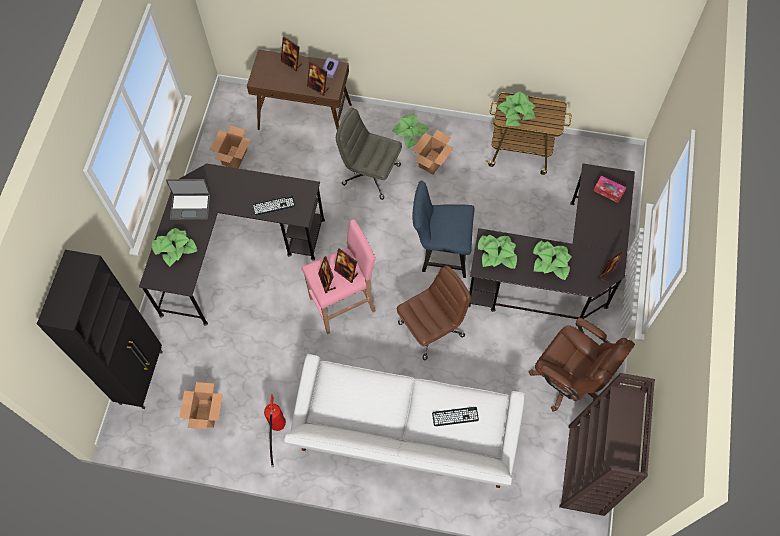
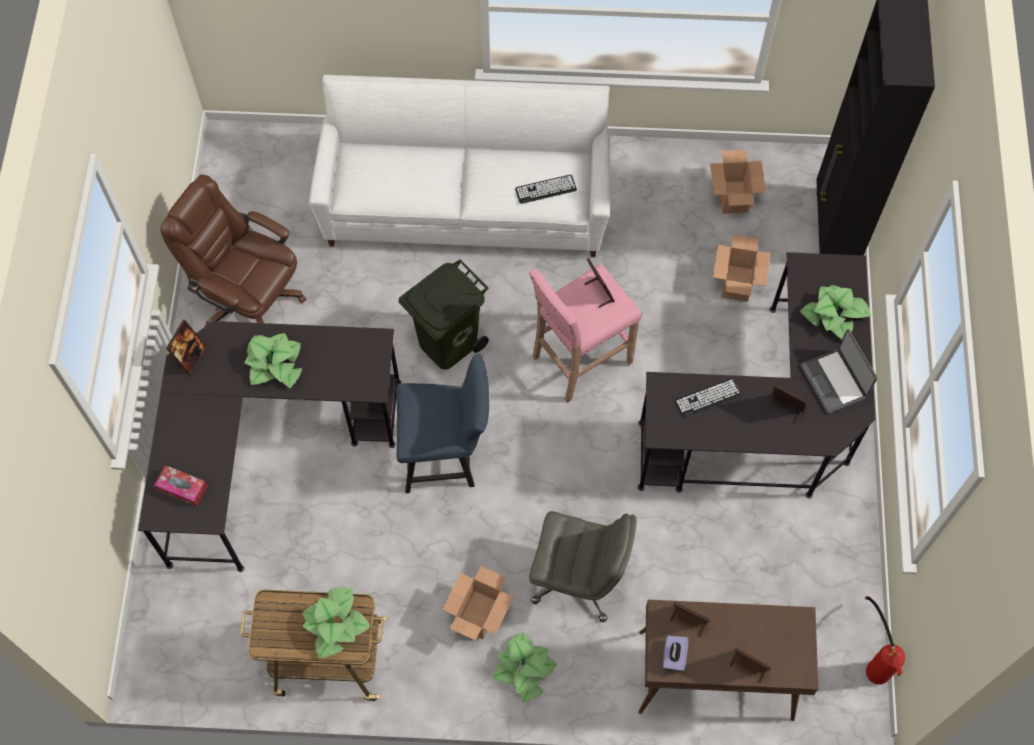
camera: 170 degrees right, 0 degrees up
laptop [166,179,210,220] -> laptop turned 105 degrees counterclockwise [800,329,878,414]
cardboard box [210,126,251,168] -> cardboard box moved to [713,235,771,302]
fire extinguisher [264,395,286,468] -> fire extinguisher moved to [865,596,905,685]
picture frame [334,248,358,283] -> picture frame moved to [767,384,807,423]
brown office chair [396,265,471,360] -> green trash can [399,259,489,370]
keyboard [432,407,479,426] -> keyboard moved to [515,175,577,204]
potted plant [478,235,517,269] -> none
brown bookcase [559,373,655,516] -> none

